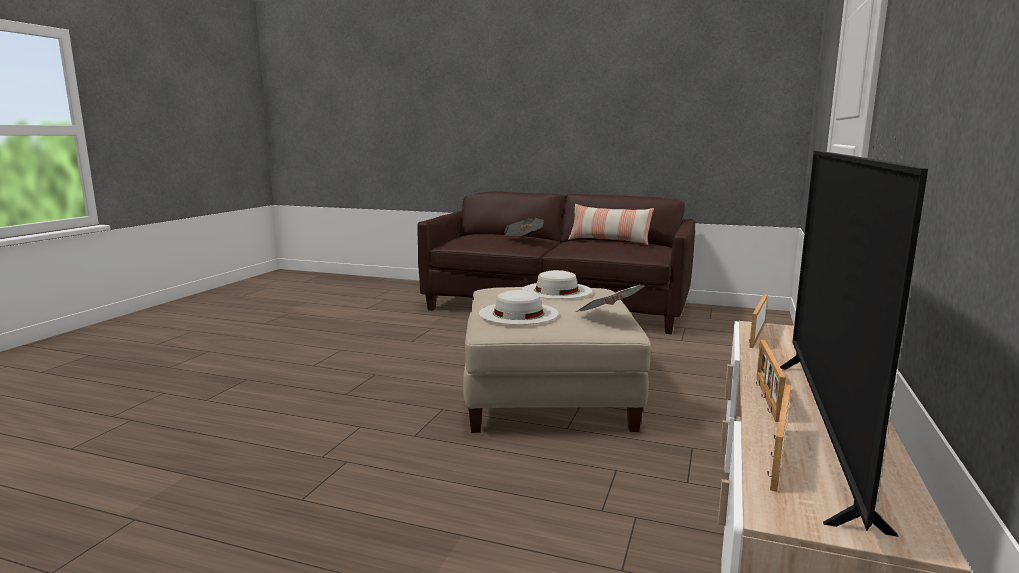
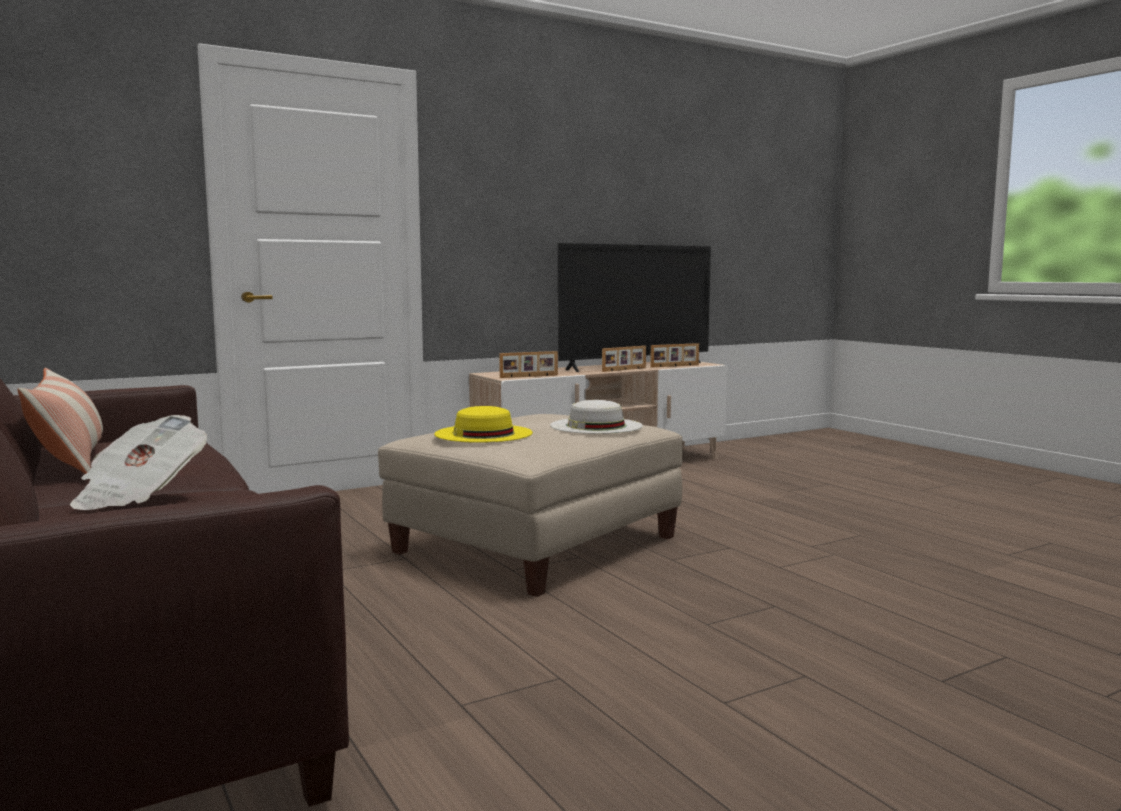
camera: 140 degrees left, 5 degrees down
white hat [522,270,592,299] -> yellow hat [434,406,533,443]
newspaper [575,285,644,312] -> none

